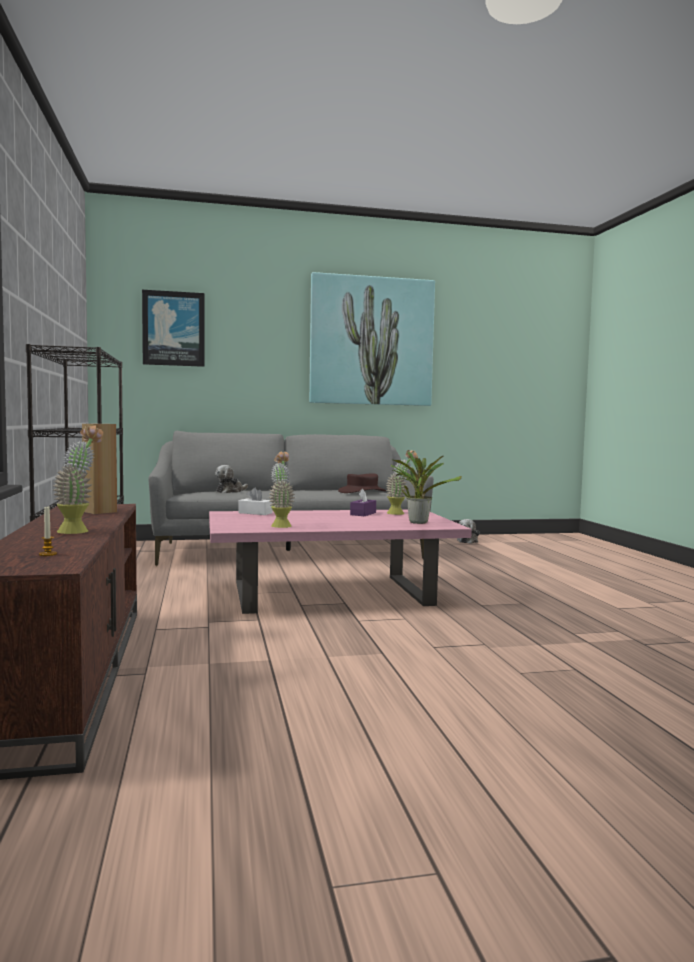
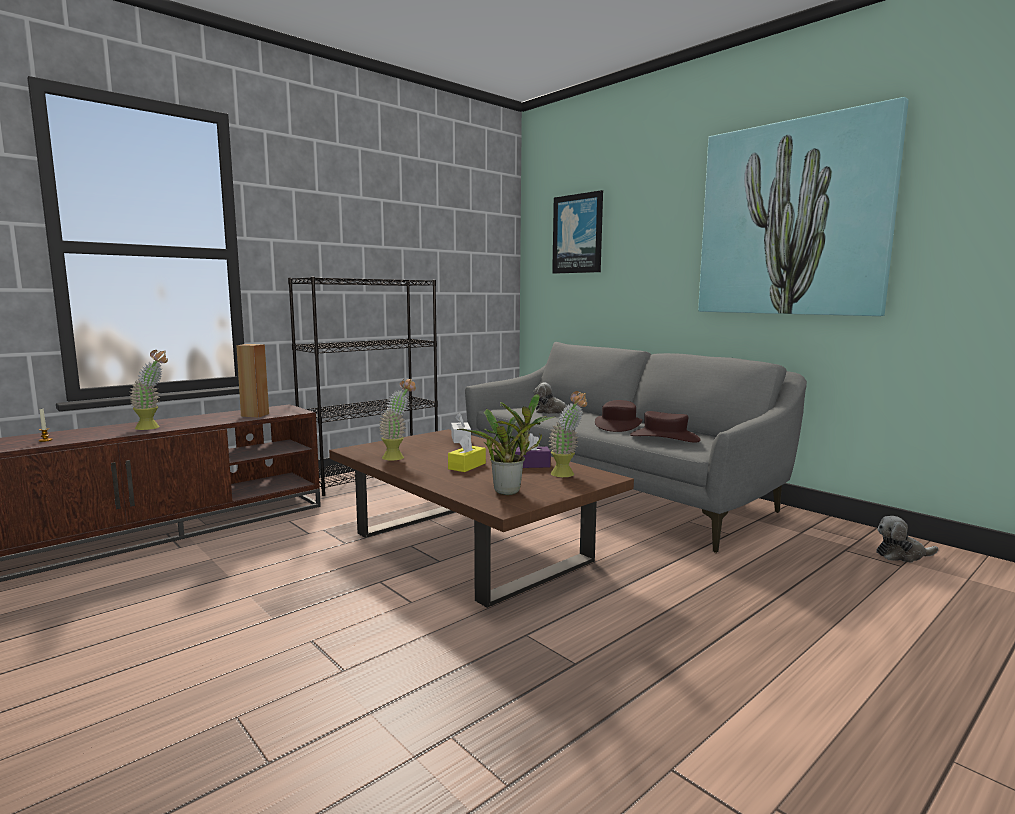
camera: 60 degrees right, 5 degrees up
pink coffee table [209,509,472,614] -> brown coffee table [329,429,634,608]
none -> yellow tissue box [448,435,486,472]
none -> brown hat [595,400,642,432]

